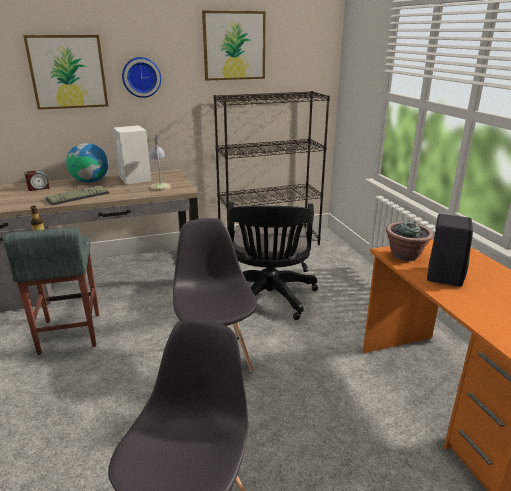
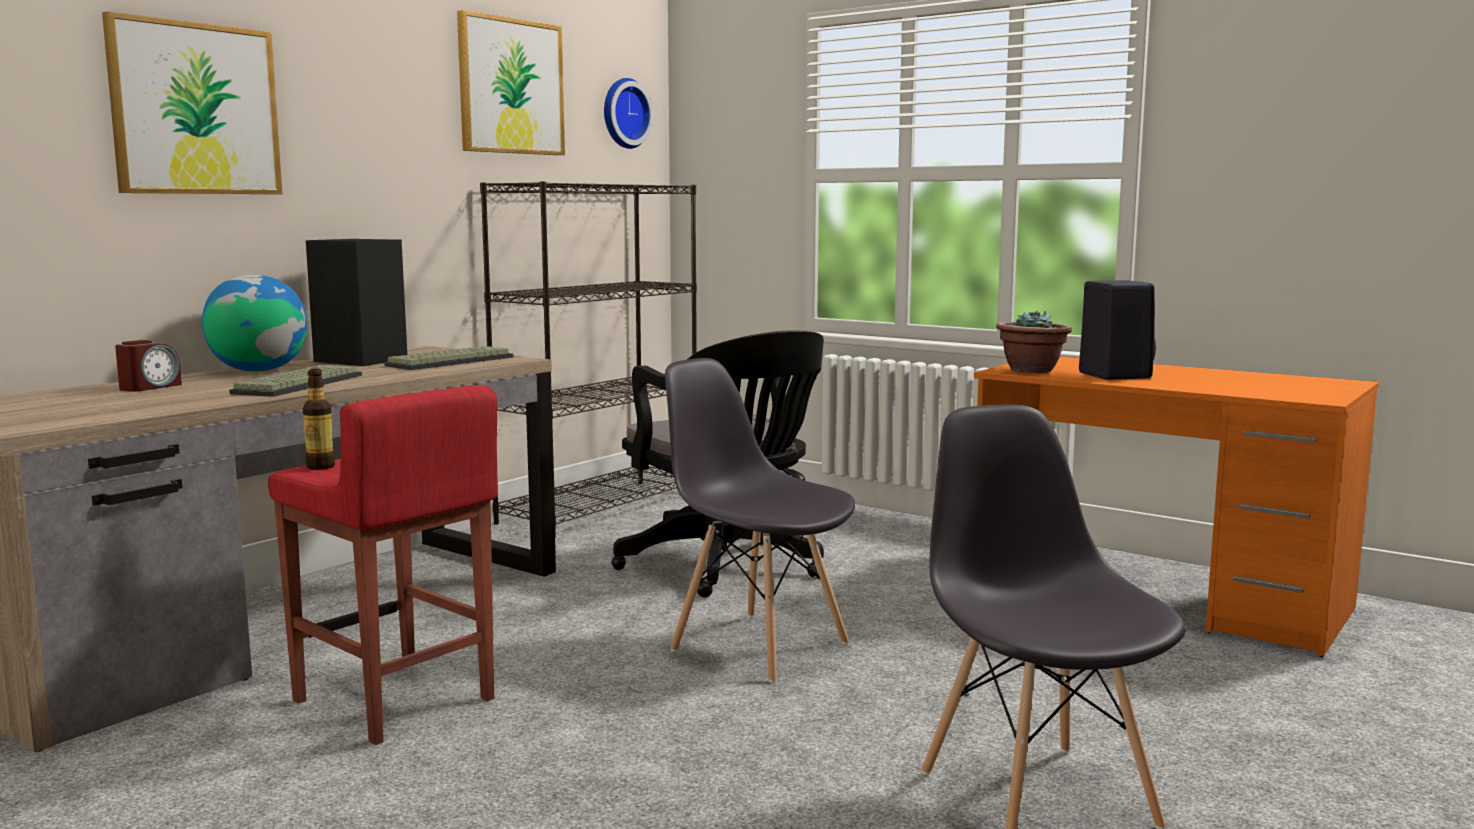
camera: 35 degrees left, 15 degrees down
grey stool [3,227,99,355] -> red stool [268,385,498,745]
white speaker [113,125,151,185] -> black speaker [306,239,407,366]
wall clock [122,57,161,98] -> wall clock moved to [604,78,654,149]
table lamp [149,135,171,191] -> keyboard [385,346,513,370]

